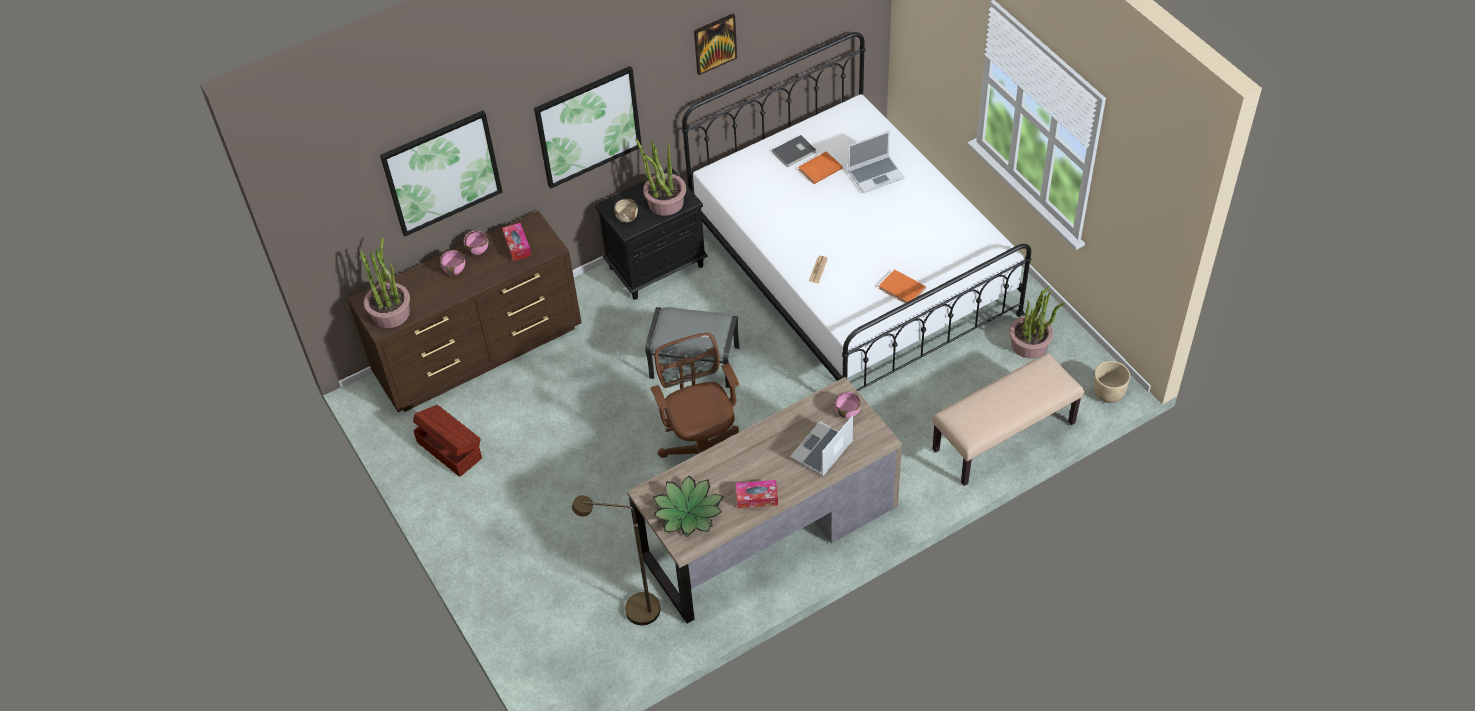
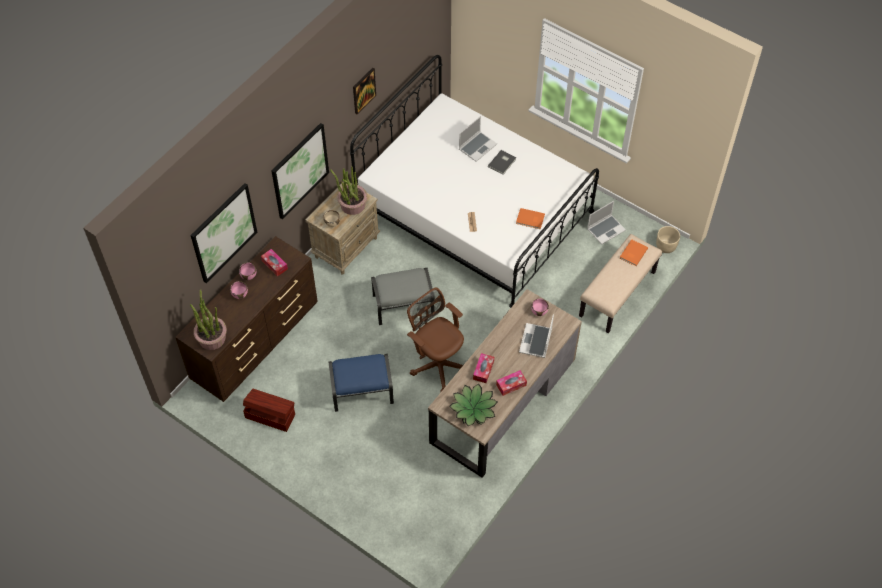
camera: 25 degrees left, 5 degrees up
brown floor lamp [572,495,660,625] -> none
black nightstand [595,168,708,300] -> beige nightstand [306,183,380,275]
grey book [772,135,816,167] -> grey book moved to [488,150,516,175]
orange book [798,152,843,184] -> orange book moved to [620,239,648,266]
potted plant [1009,286,1066,359] -> laptop [587,201,626,244]
none -> blue ottoman [328,354,394,412]
none -> tissue box [473,353,494,383]

